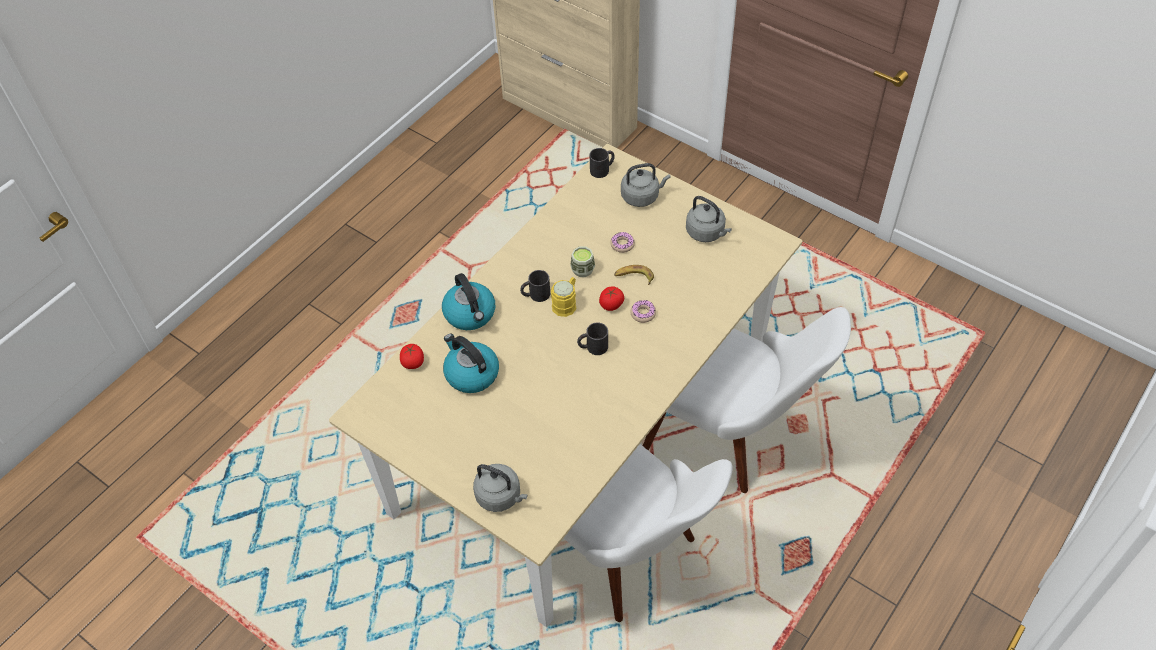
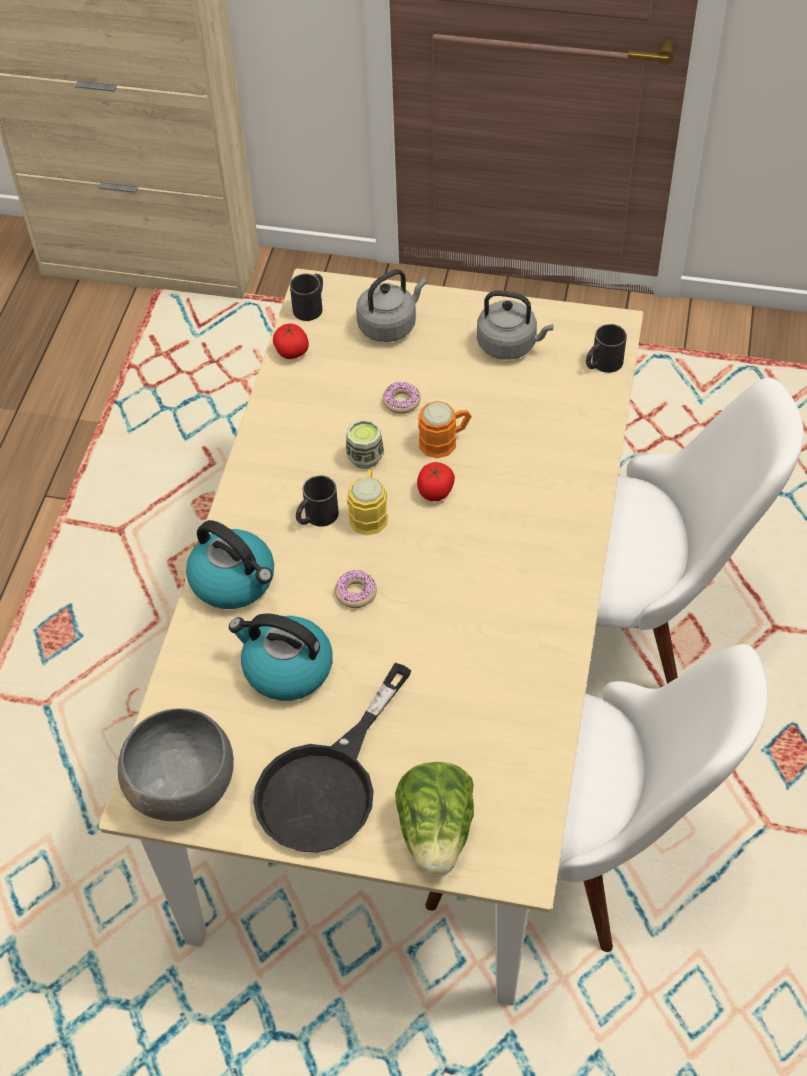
camera: 25 degrees left, 0 degrees up
tomato [400,344,424,369] -> tomato moved to [273,324,309,359]
grey kettle [473,464,528,512] -> lettuce [395,762,474,877]
black mug [577,322,608,355] -> black mug moved to [586,324,627,373]
banana [614,265,654,285] -> orange mug [418,401,472,458]
donut [630,300,656,323] -> donut moved to [335,570,377,608]
none -> grey bowl [118,708,234,821]
none -> black frying pan [253,663,411,852]

